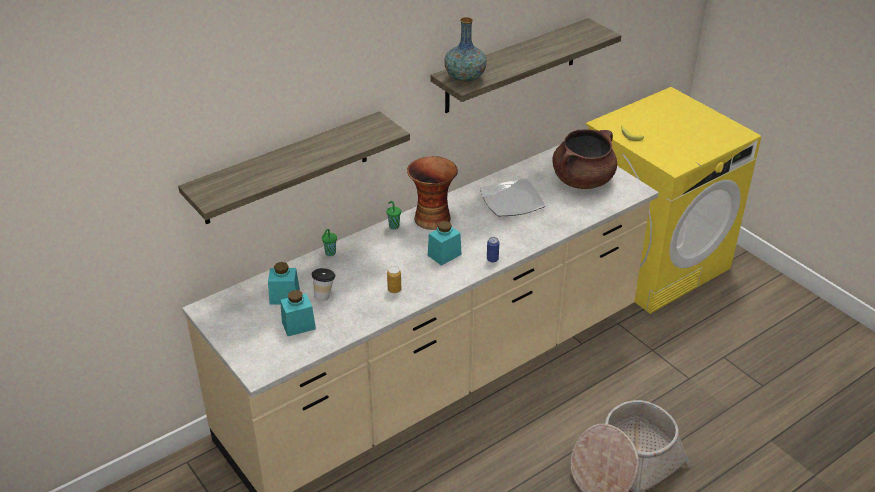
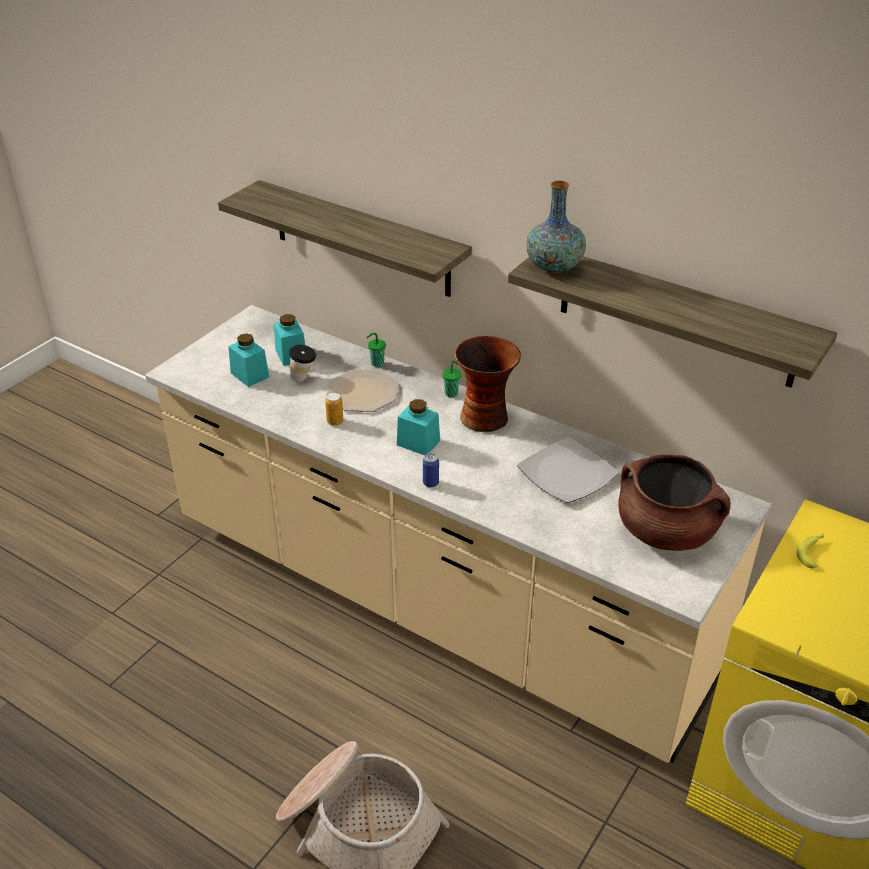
camera: 70 degrees right, 0 degrees up
none -> plate [326,369,399,412]

